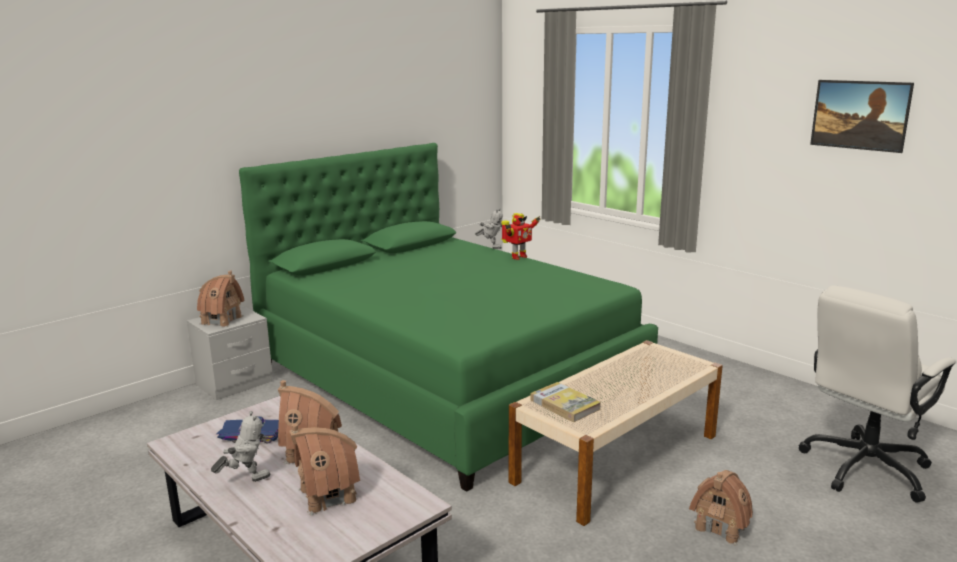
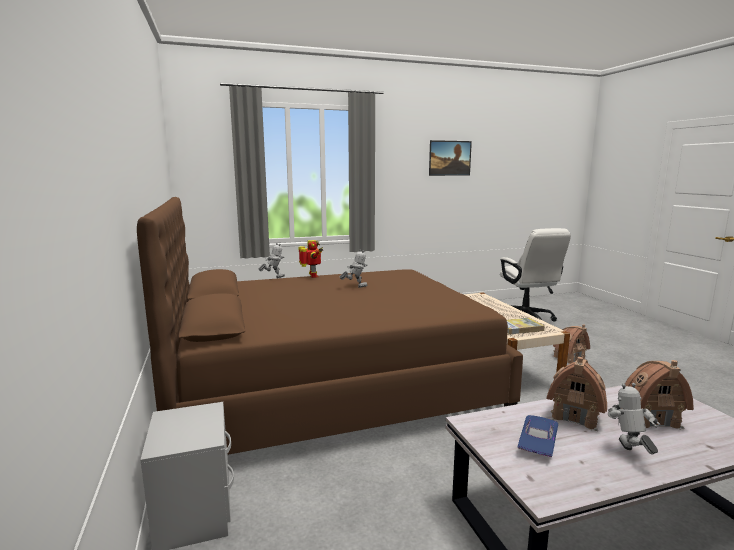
camera: 65 degrees left, 5 degrees down
toy house [197,271,245,327] -> none
green bed [239,143,658,492] -> brown bed [137,197,523,455]
none -> toy robot [340,249,368,288]

